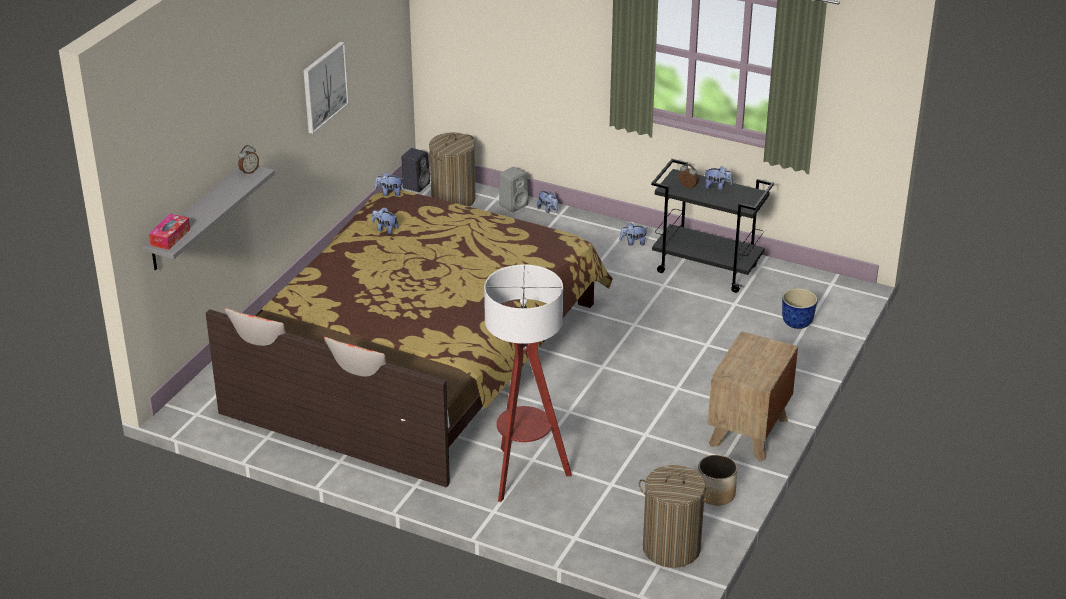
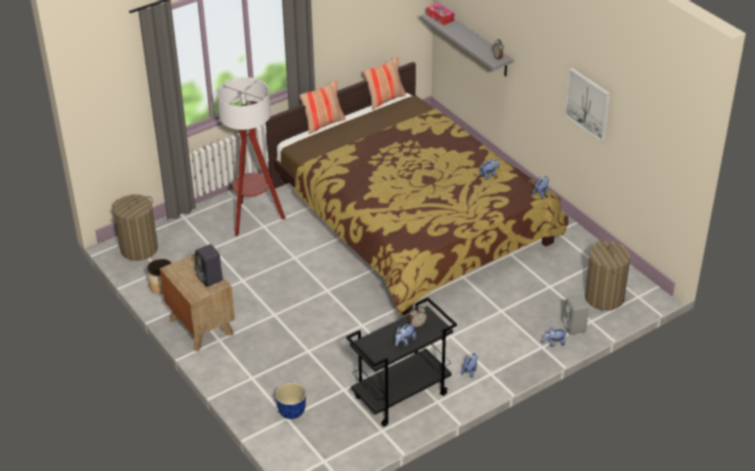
camera: 120 degrees right, 5 degrees up
black speaker [402,148,430,192] -> black speaker moved to [195,244,223,287]

